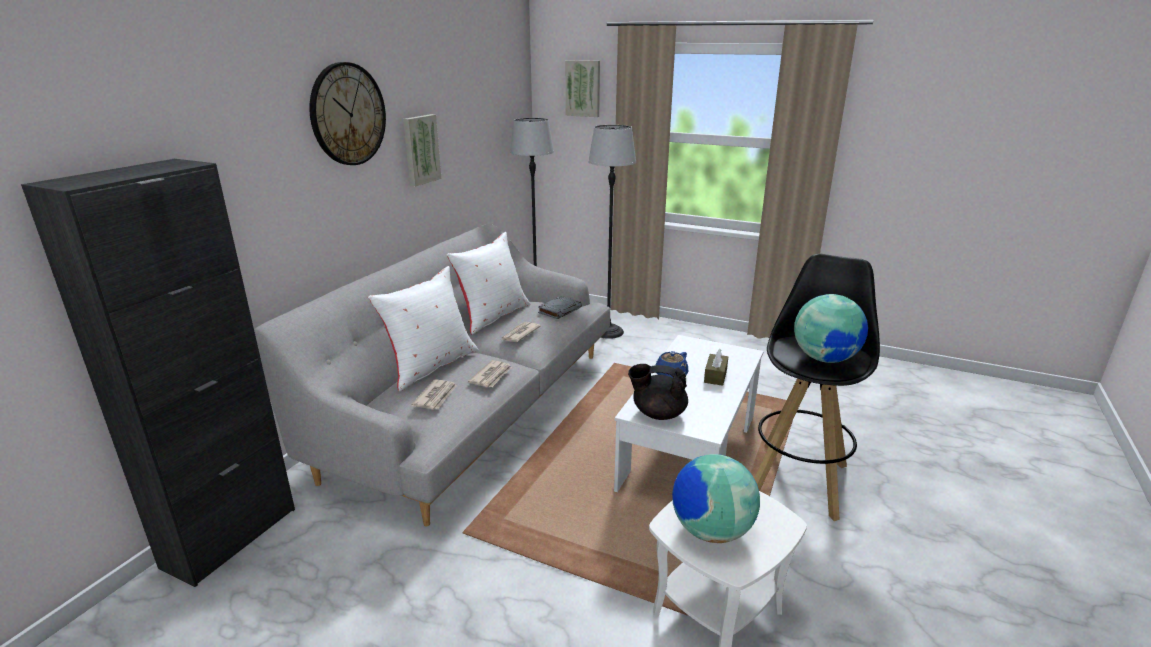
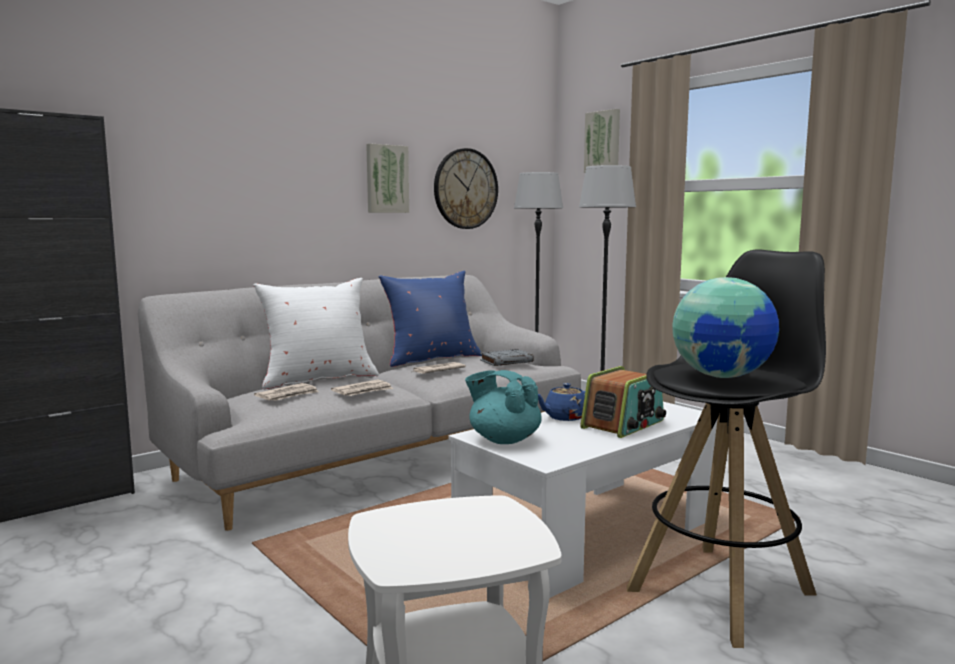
camera: 25 degrees right, 15 degrees down
wall clock [309,62,386,165] -> wall clock moved to [434,148,498,229]
white pillow [447,232,530,334] -> blue pillow [379,271,482,367]
black teapot [628,364,688,420] -> turquoise teapot [465,370,542,444]
globe [672,454,760,543] -> none
brown tissue box [704,349,728,386] -> radio [580,366,666,438]

